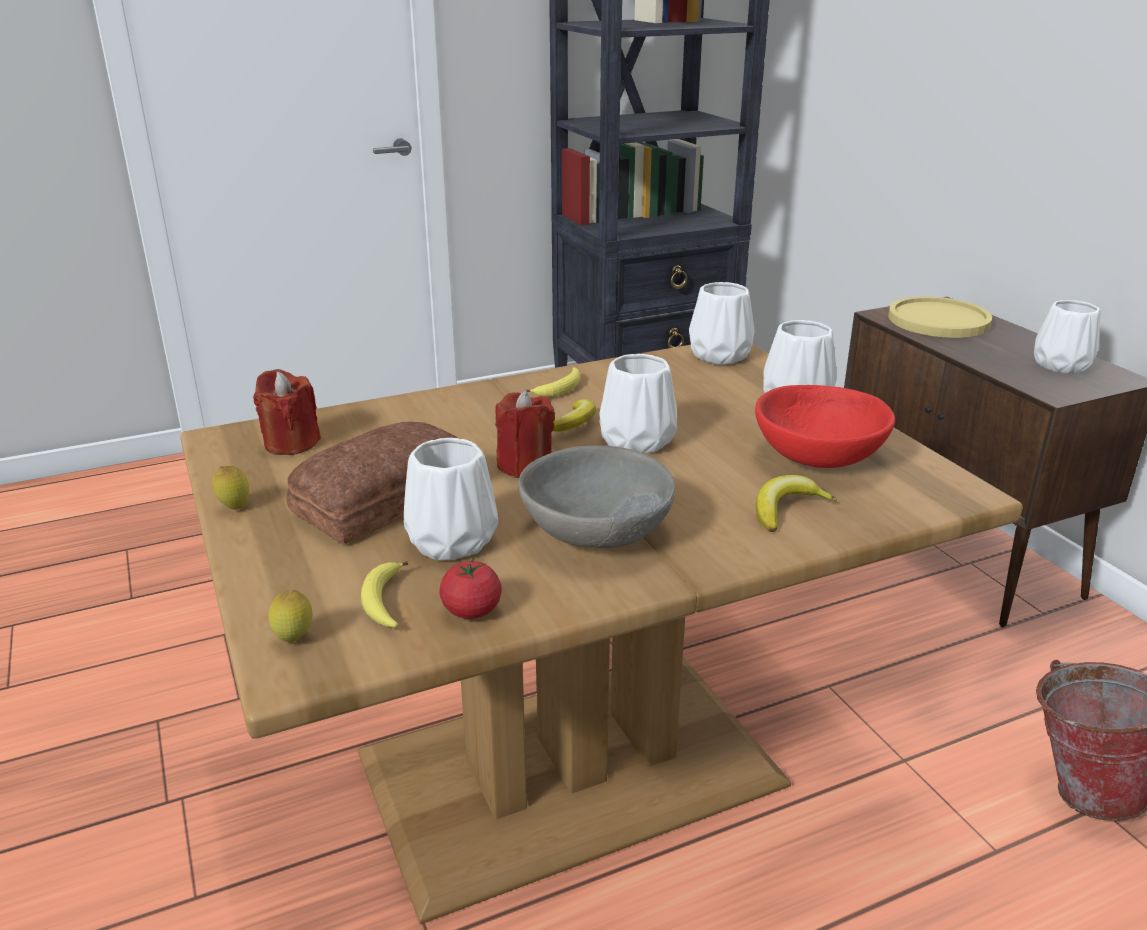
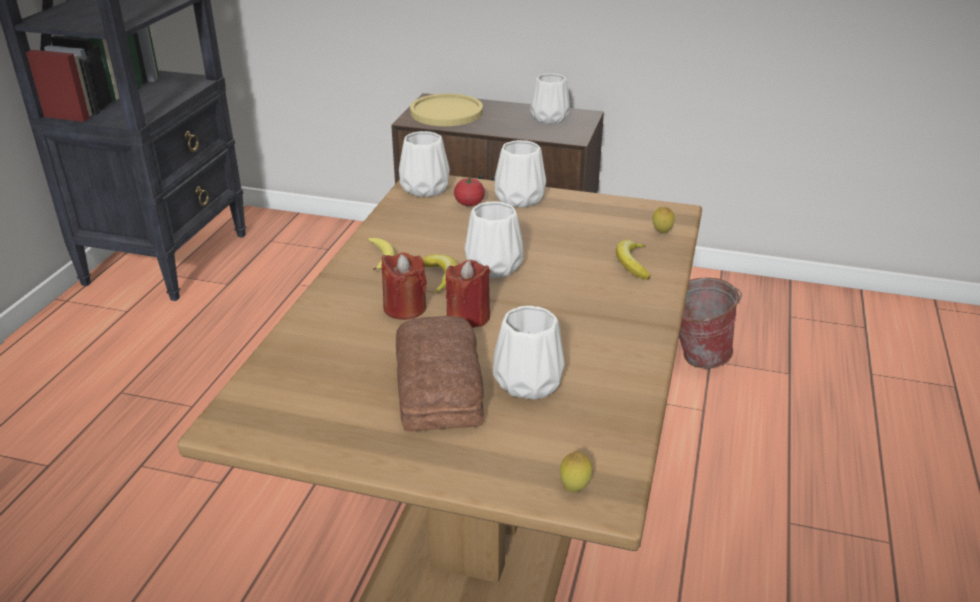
camera: 50 degrees left, 5 degrees up
lemon [212,466,249,509] -> lemon moved to [653,207,675,233]
red candle [253,369,321,455] -> red candle moved to [381,252,427,320]
banana [361,561,408,628] -> none
tomato [440,558,502,619] -> tomato moved to [454,176,485,206]
grey bowl [518,446,675,548] -> none
red bowl [755,385,895,468] -> none

